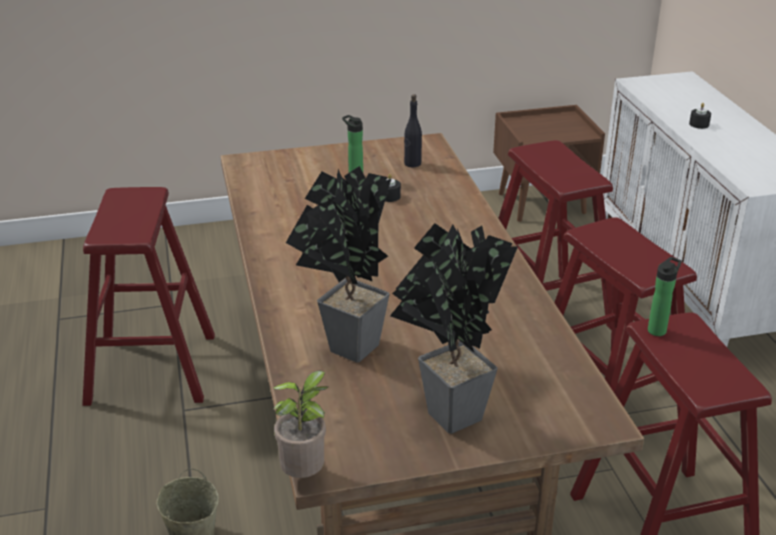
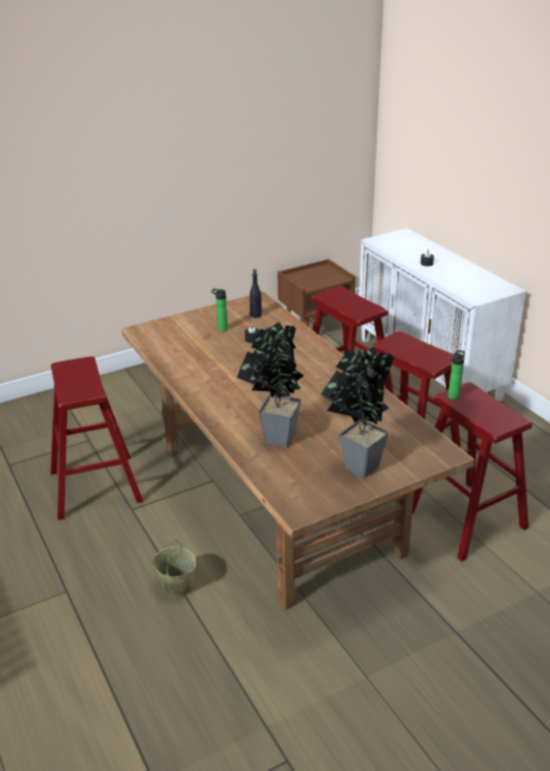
camera: 15 degrees left, 0 degrees up
potted plant [273,370,328,478] -> none

